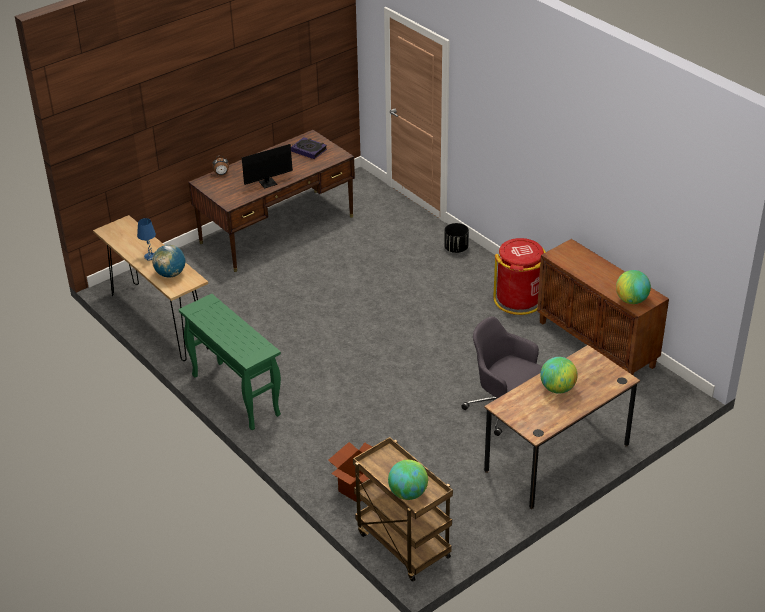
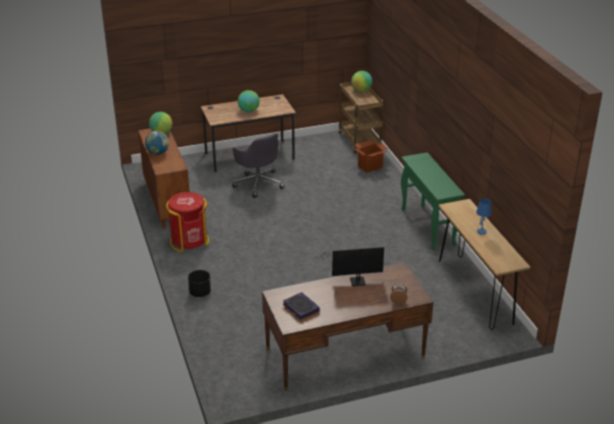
camera: 160 degrees left, 5 degrees down
globe [152,245,185,278] -> globe moved to [145,131,169,155]

